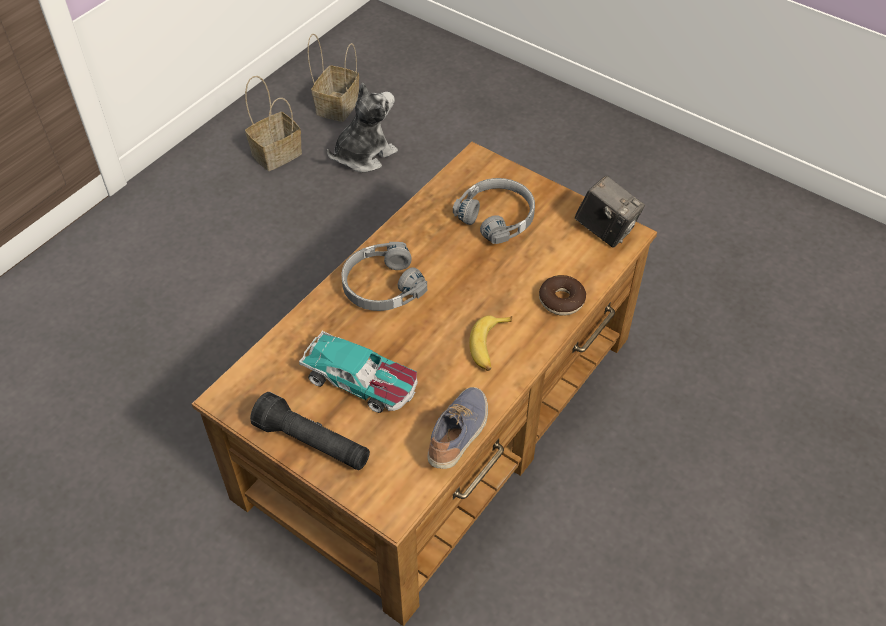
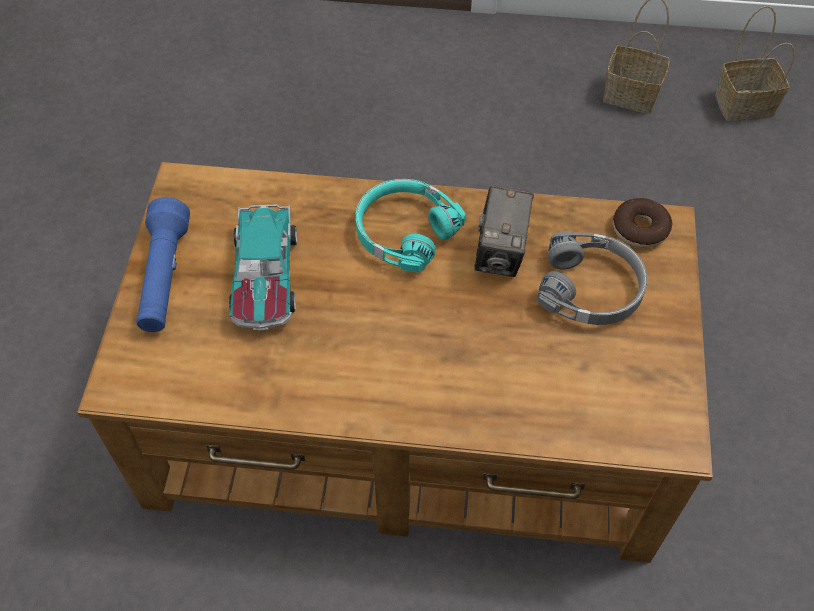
camera: 60 degrees right, 5 degrees up
black flashlight [250,392,370,470] -> blue flashlight [136,197,190,332]
plush toy [327,83,398,172] -> none
grey headphones [341,242,427,311] -> turquoise headphones [356,179,466,272]
shoe [428,387,488,469] -> none
banana [469,315,512,371] -> none
donut [539,275,586,316] -> donut moved to [613,198,673,248]
camera [575,176,645,248] -> camera moved to [474,185,534,277]

